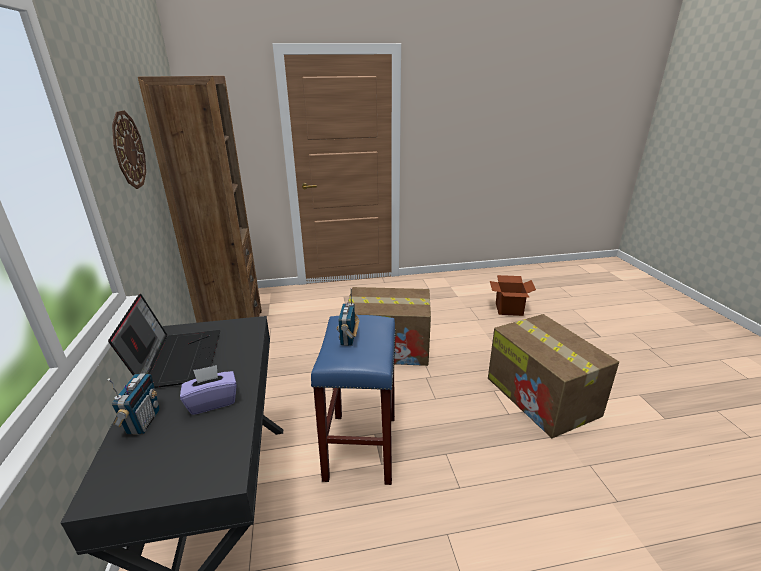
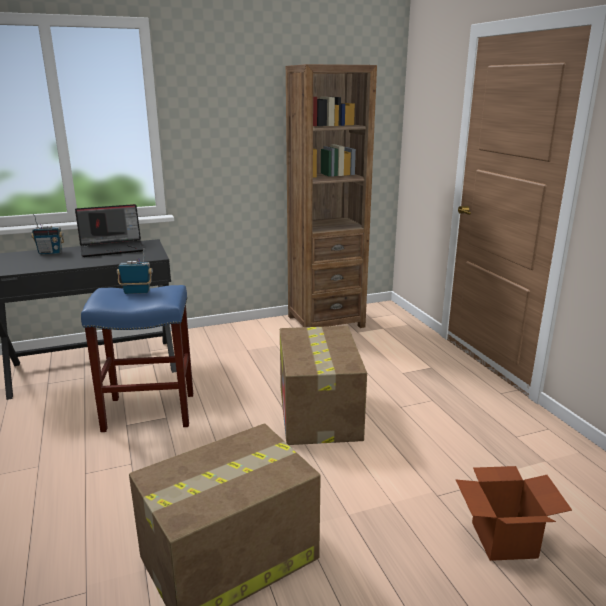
camera: 80 degrees right, 5 degrees down
wall clock [112,110,146,189] -> none
purple tissue box [180,365,237,415] -> none

